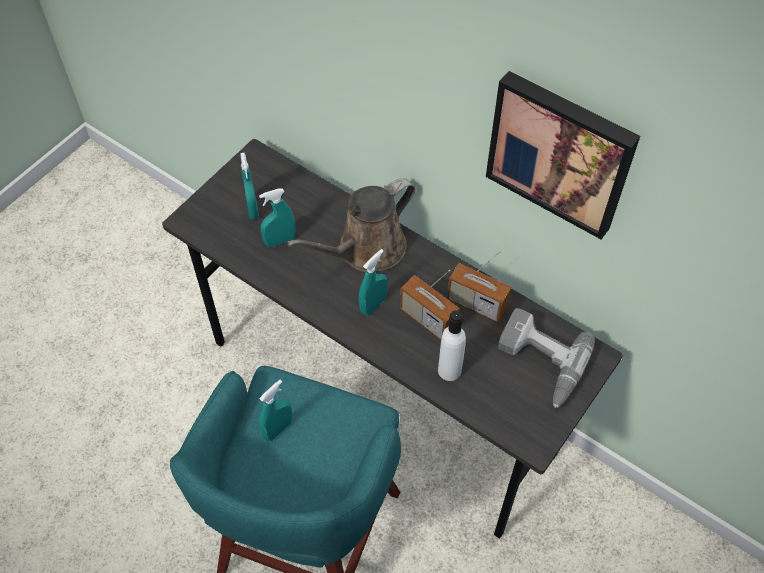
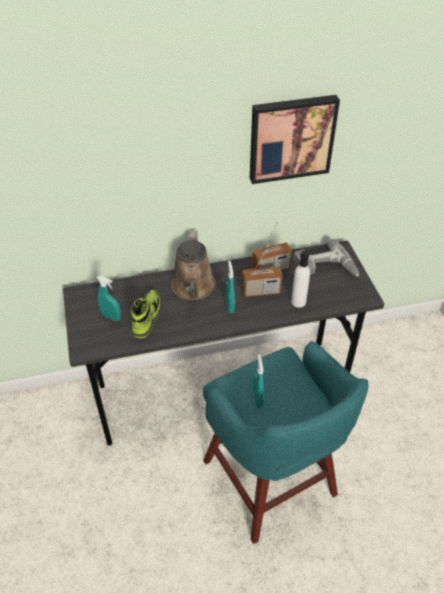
camera: 50 degrees left, 10 degrees down
turquoise spray bottle [259,189,296,247] -> shoe [131,290,161,338]

